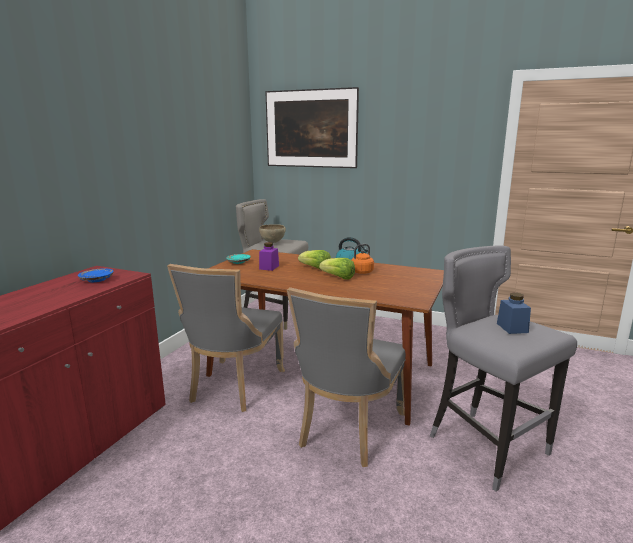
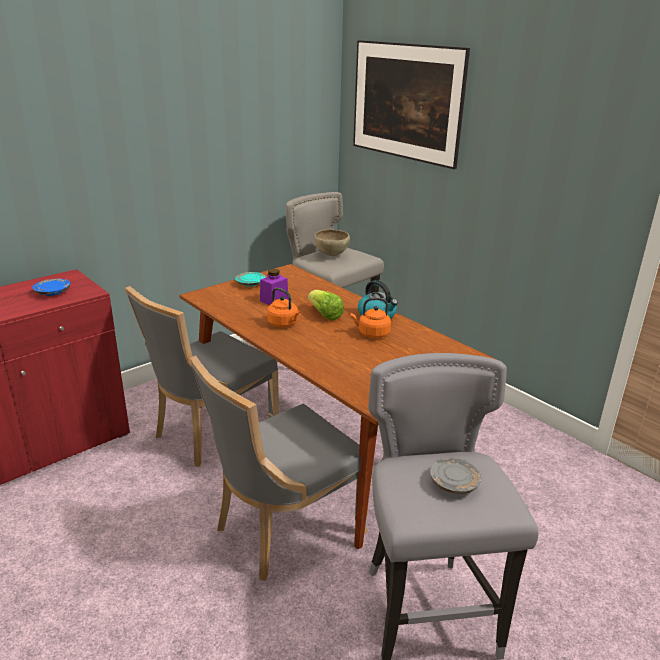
camera: 25 degrees right, 10 degrees up
lettuce [319,258,355,280] -> none
blue jar [497,292,531,334] -> grey plate [430,457,481,494]
none -> orange kettle [267,288,301,327]

